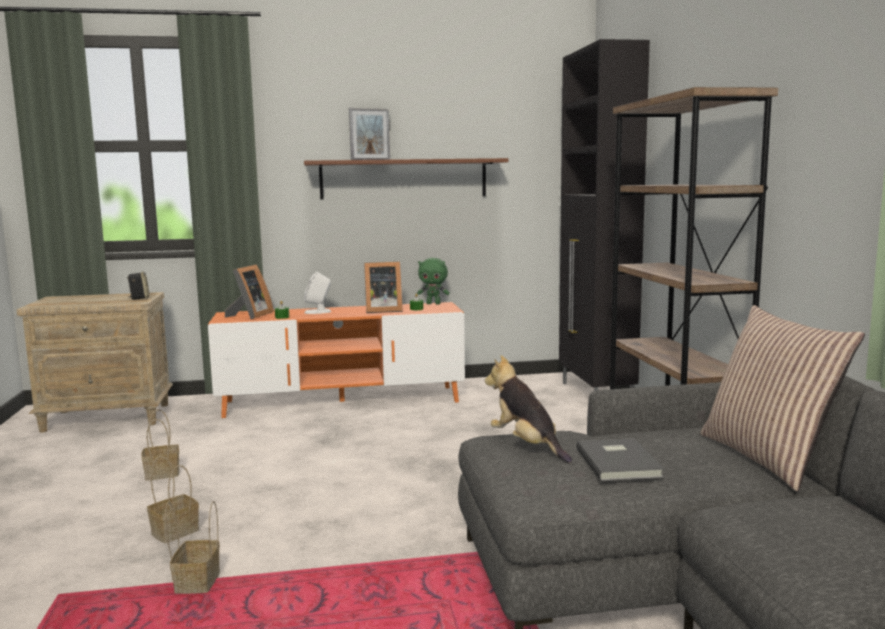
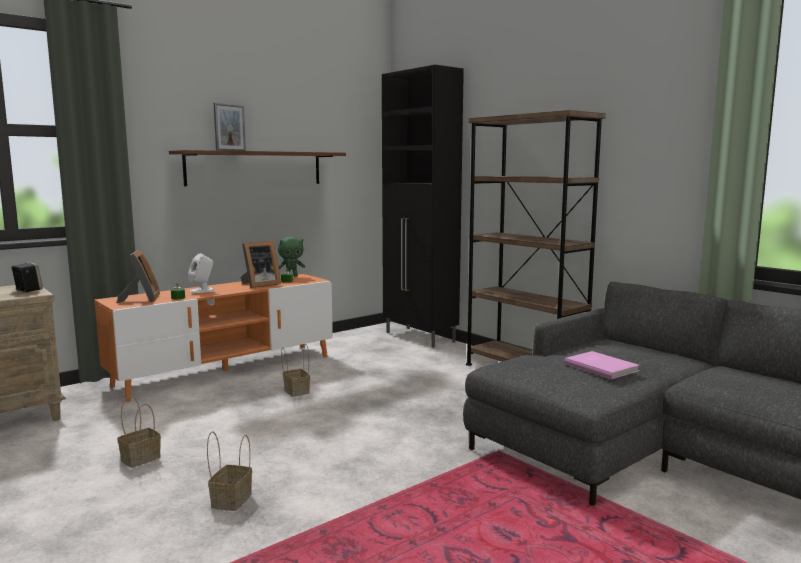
camera: 30 degrees left, 0 degrees up
basket [165,501,220,594] -> basket moved to [281,344,310,397]
plush toy [485,355,572,463] -> none
grey book [576,438,665,481] -> pink book [564,351,640,379]
pillow [700,305,865,491] -> none

